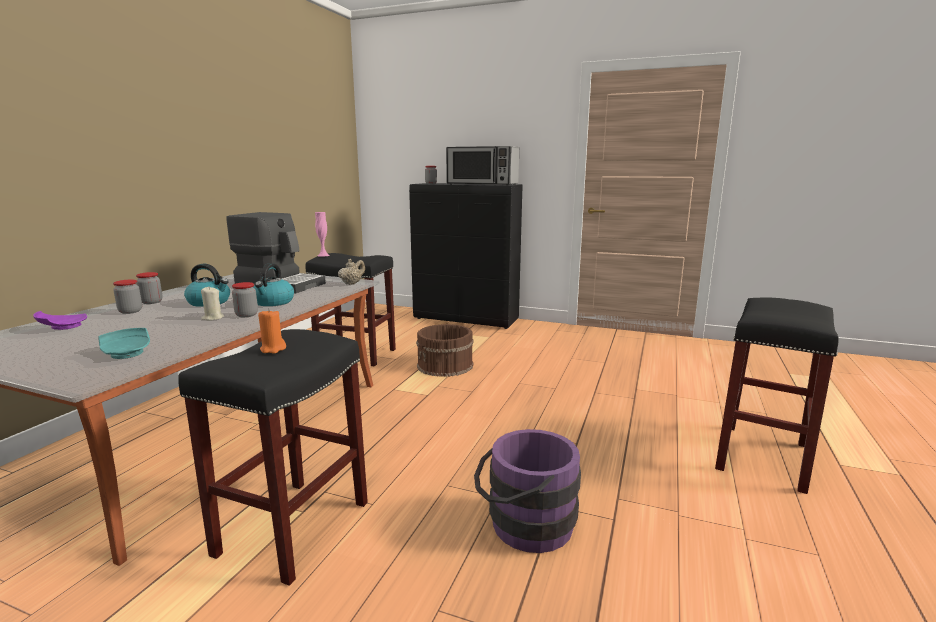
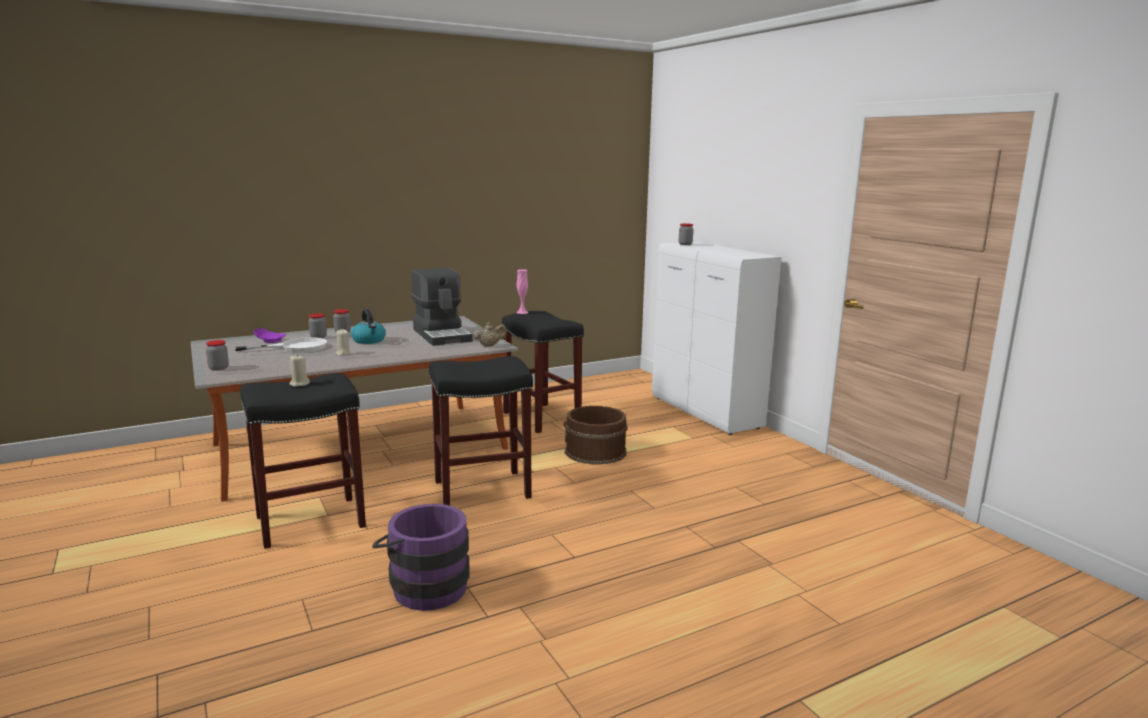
camera: 40 degrees right, 0 degrees up
turquoise plate [99,328,150,359] -> none
jar [232,282,258,317] -> jar moved to [206,340,229,371]
kettle [253,263,294,306] -> none
orange candle [258,308,286,354] -> beige candle [290,355,310,387]
black cabinet [409,183,523,329] -> white cabinet [652,242,781,435]
microwave [446,146,519,185] -> none
black stool [715,298,839,494] -> black stool moved to [429,356,533,506]
none -> white frying pan [235,337,327,353]

